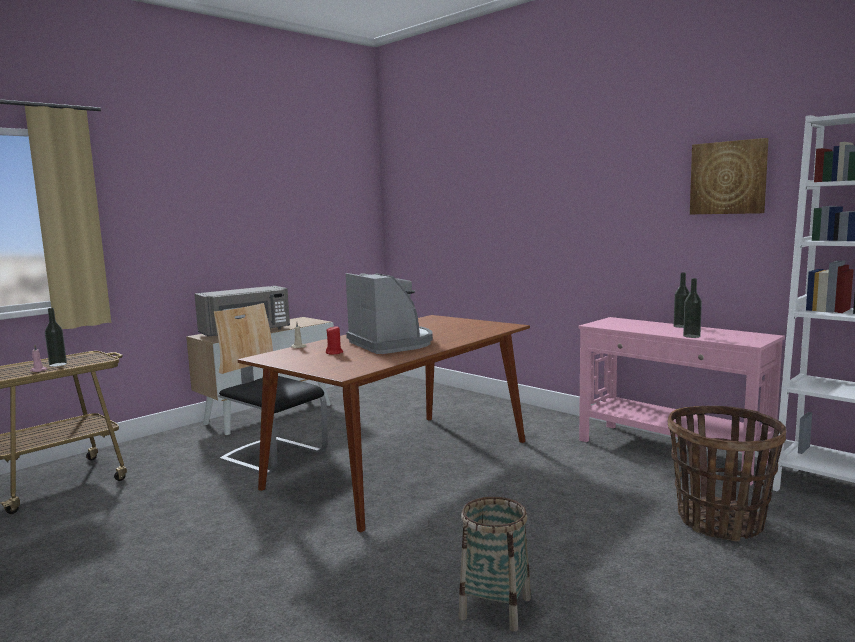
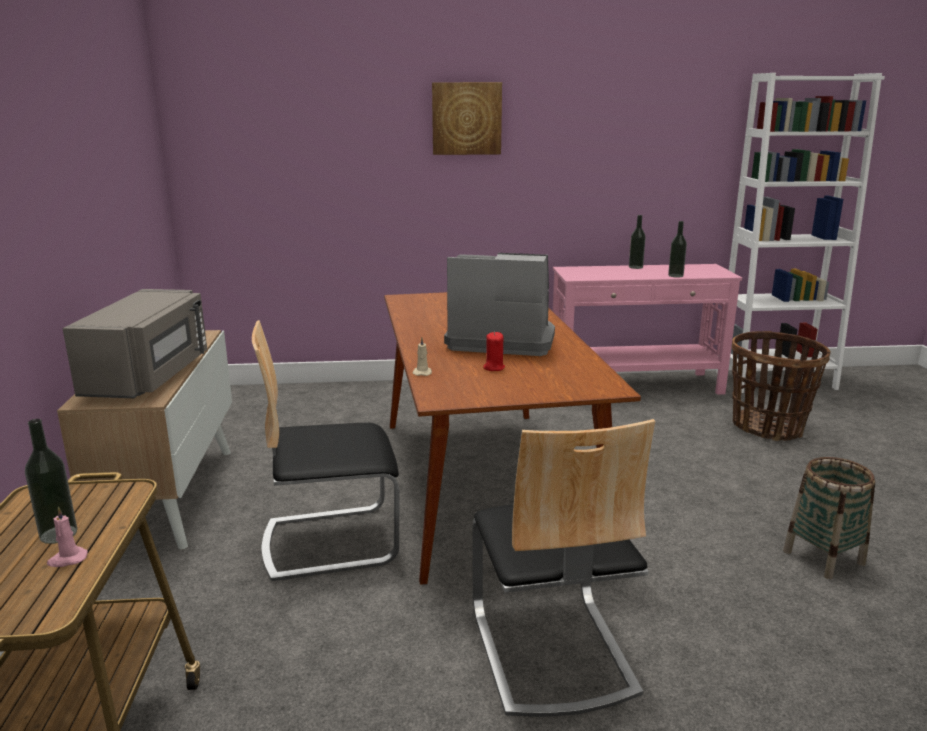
camera: 50 degrees left, 10 degrees up
picture [690,138,769,214] -> picture moved to [432,82,502,155]
none -> chair [472,419,655,717]

